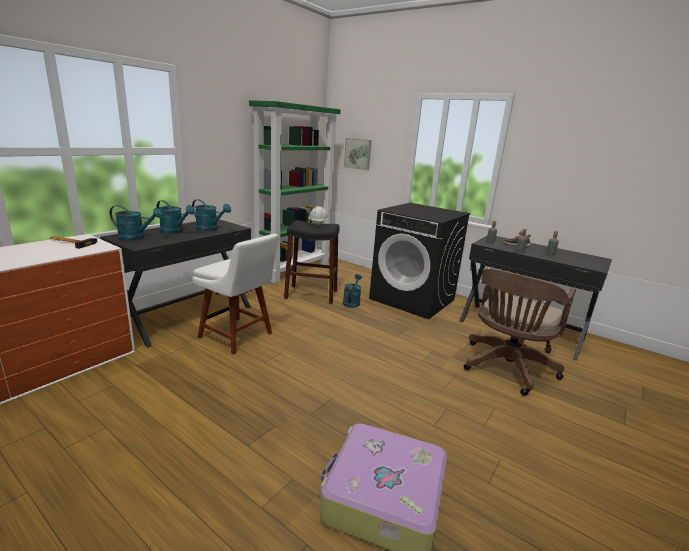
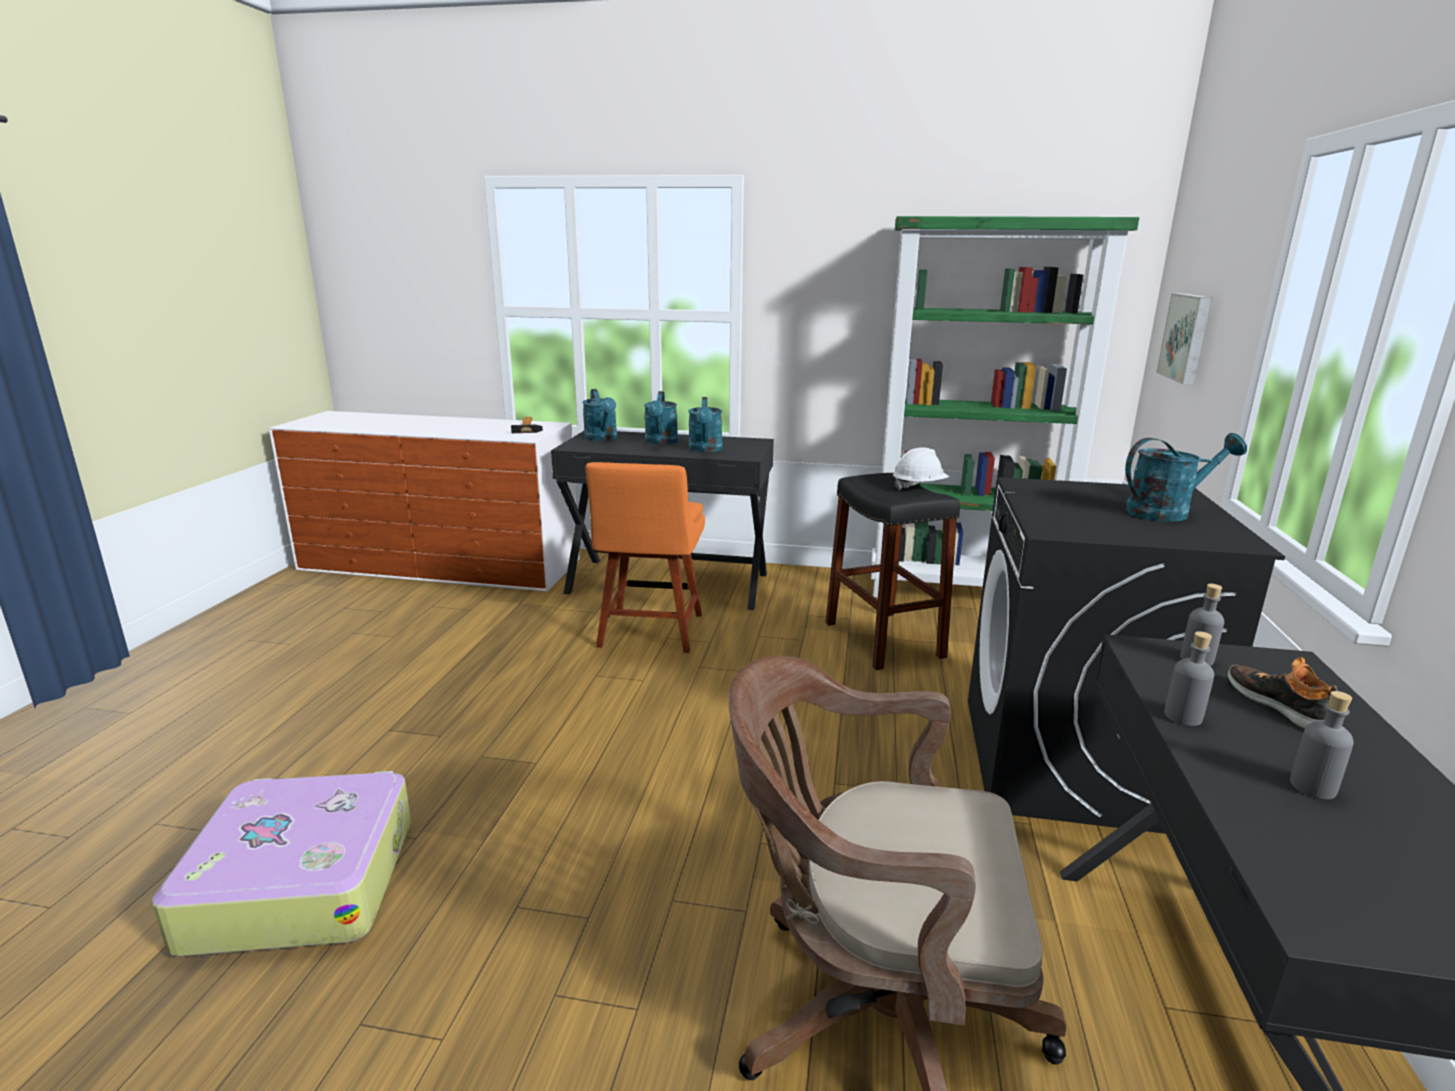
camera: 65 degrees right, 0 degrees up
white chair [192,234,278,355] -> orange chair [586,462,705,653]
turquoise watering can [343,274,362,308] -> turquoise watering can moved to [1125,433,1247,522]

